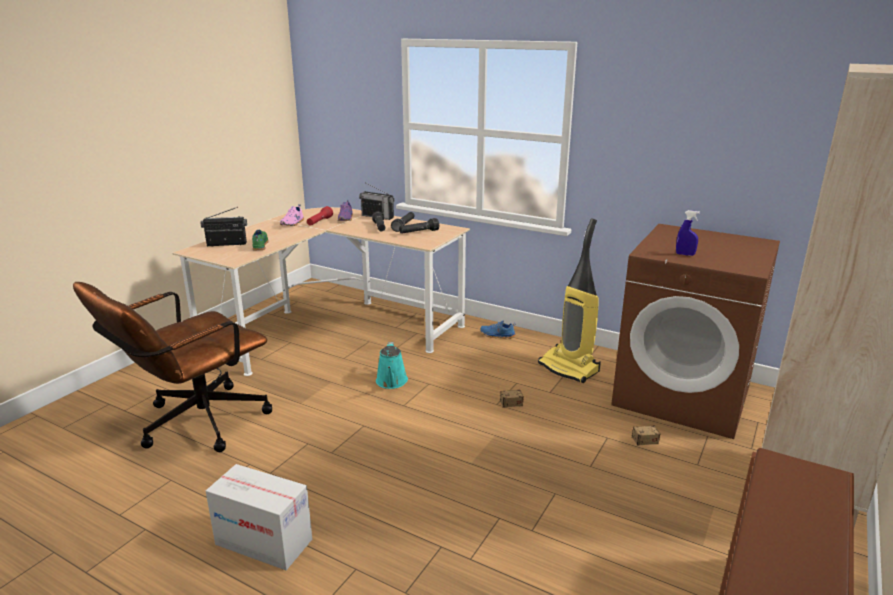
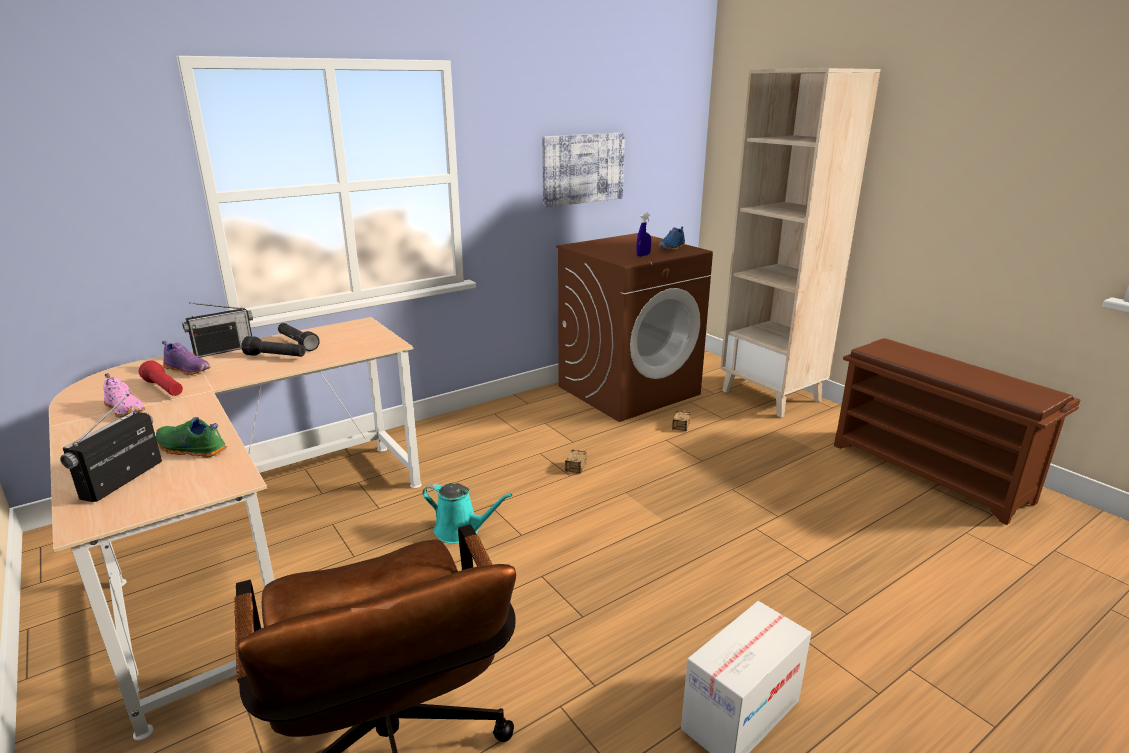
camera: 65 degrees left, 0 degrees up
black flashlight [399,218,439,234] -> none
blue shoe [480,321,516,339] -> blue shoe moved to [658,227,685,250]
vacuum cleaner [538,218,601,383] -> none
none -> picture [542,132,625,207]

